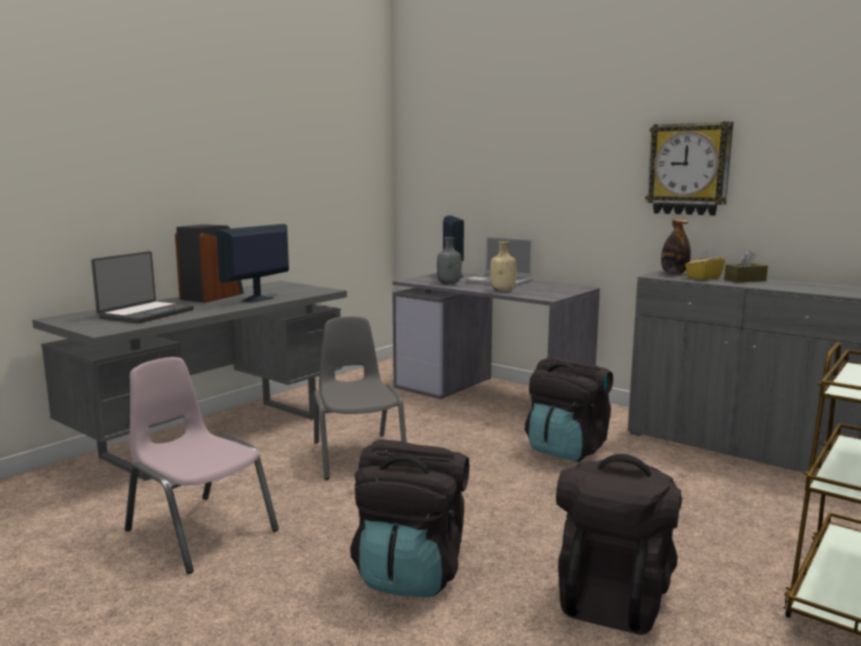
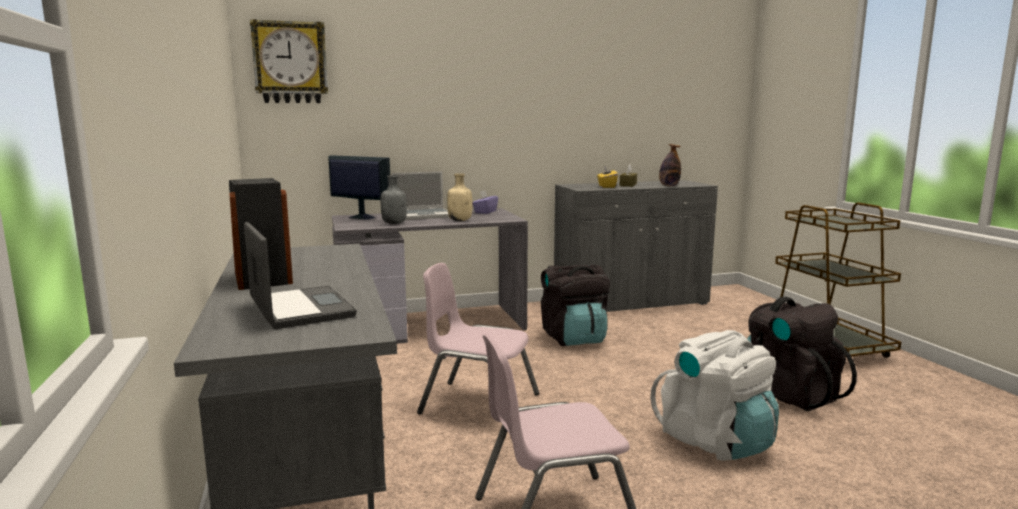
camera: 55 degrees left, 0 degrees up
monitor [216,224,289,303] -> none
grey chair [314,316,407,480] -> pink chair [417,263,539,414]
black backpack [350,439,469,597] -> white backpack [650,330,779,461]
wall clock [645,121,734,216] -> wall clock moved to [250,19,328,103]
bottle [661,219,691,274] -> bottle moved to [659,144,681,186]
none -> purple tissue box [472,190,498,214]

